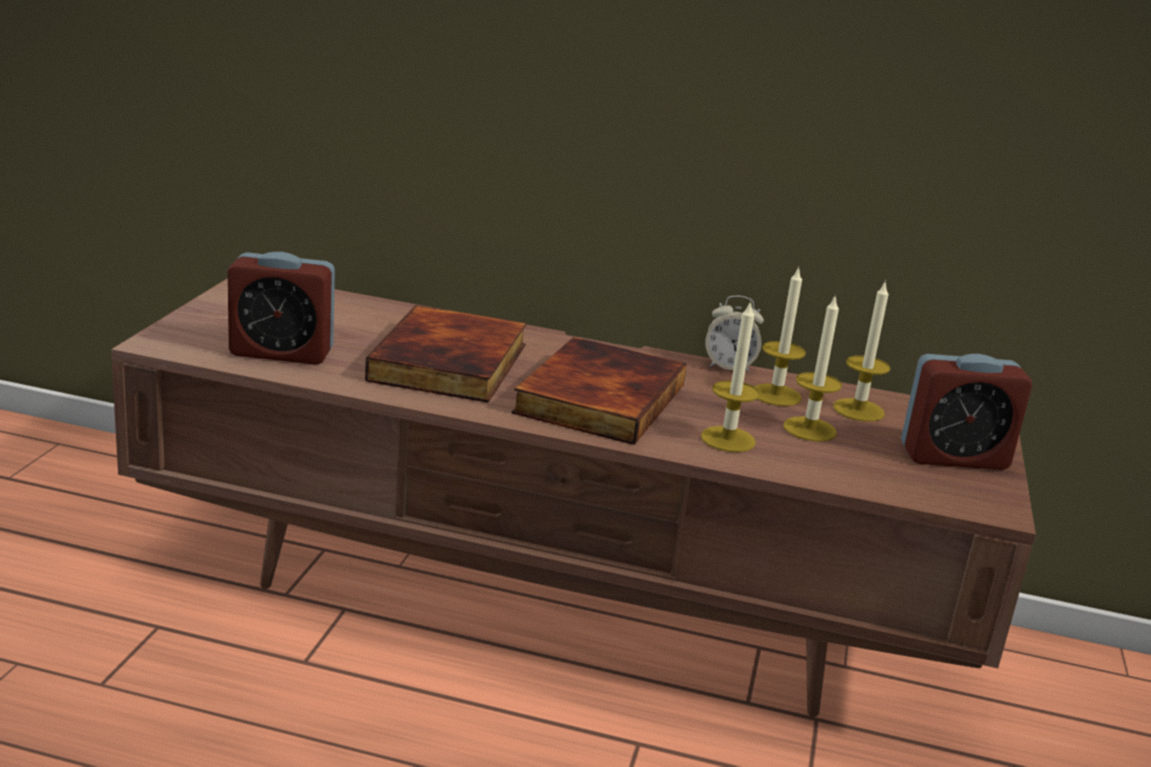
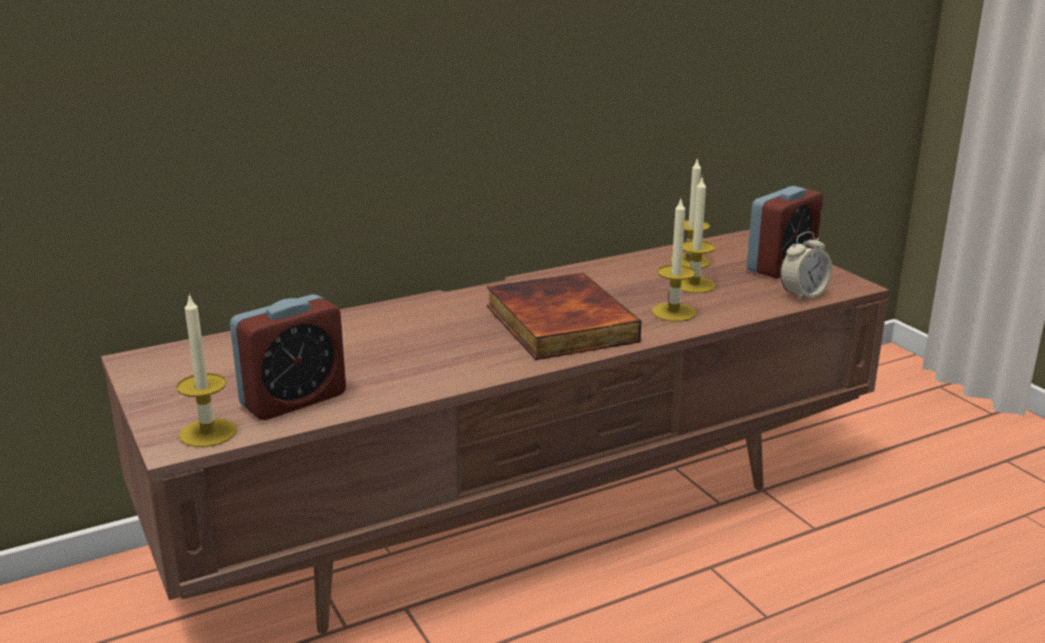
camera: 40 degrees left, 0 degrees up
book [365,305,527,403] -> none
alarm clock [705,295,764,373] -> alarm clock moved to [780,232,832,301]
candle [754,266,806,406] -> candle moved to [176,293,237,447]

